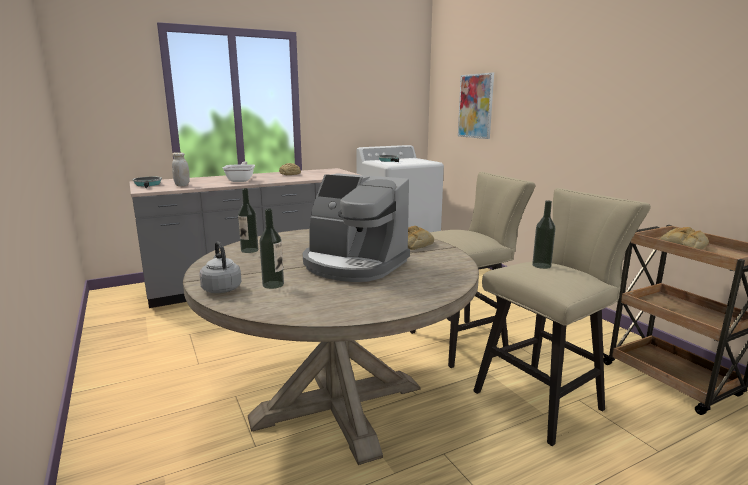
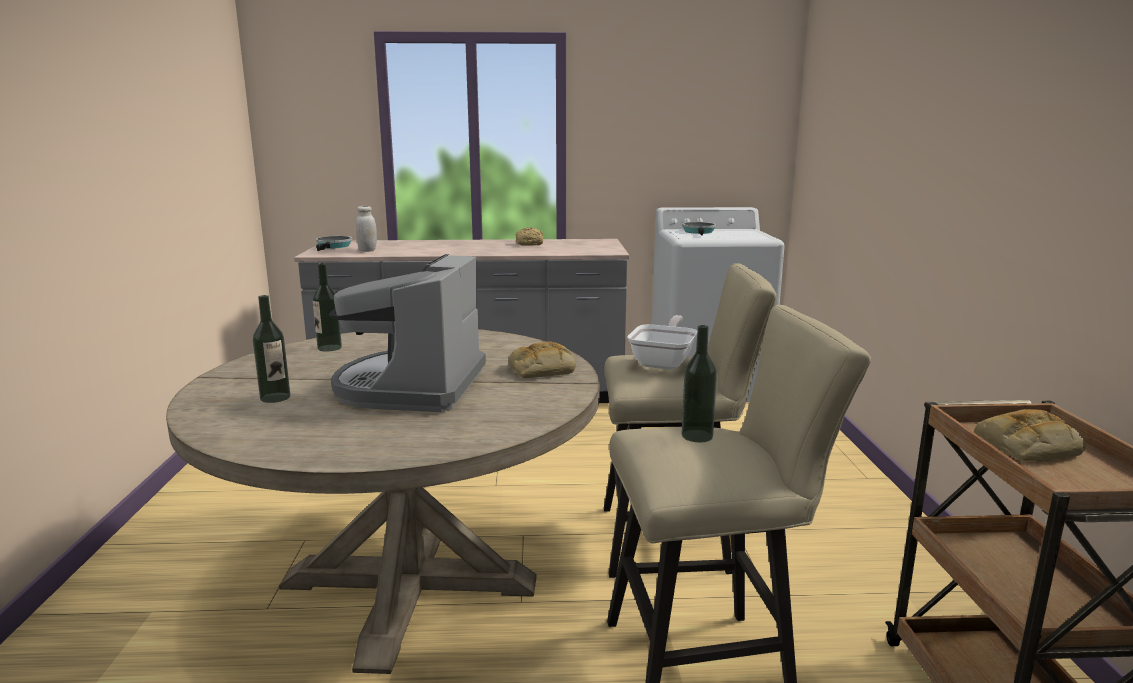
camera: 25 degrees right, 0 degrees up
grey kettle [199,241,241,293] -> none
frying pan [223,161,255,182] -> frying pan moved to [627,315,697,370]
coffee machine [303,173,410,282] -> coffee machine turned 45 degrees clockwise [329,254,486,412]
picture [458,73,494,139] -> none

